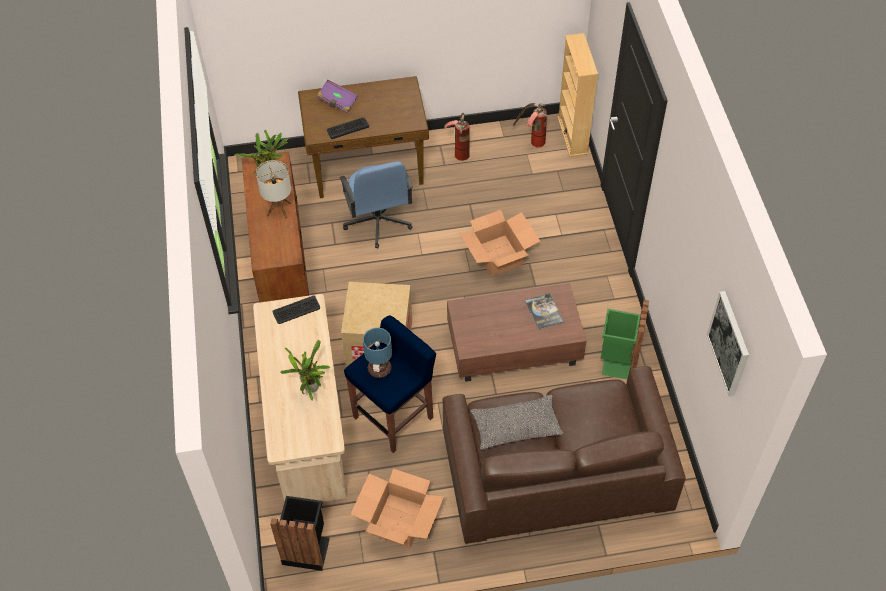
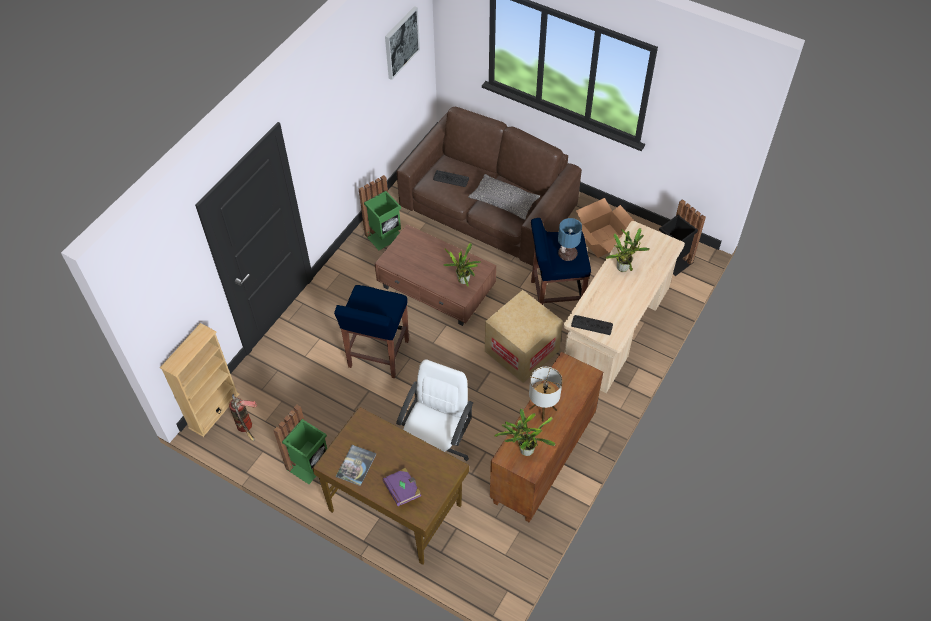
camera: 140 degrees left, 0 degrees up
keyboard [327,117,369,139] -> keyboard moved to [433,170,469,187]
blue office chair [339,161,413,248] -> white office chair [396,359,473,461]
fire extinguisher [444,113,470,161] -> green trash can [273,405,327,484]
cardboard box [460,210,540,276] -> blue stool [334,285,409,378]
book [525,293,564,330] -> book moved to [336,445,376,486]
none -> potted plant [443,243,481,286]

